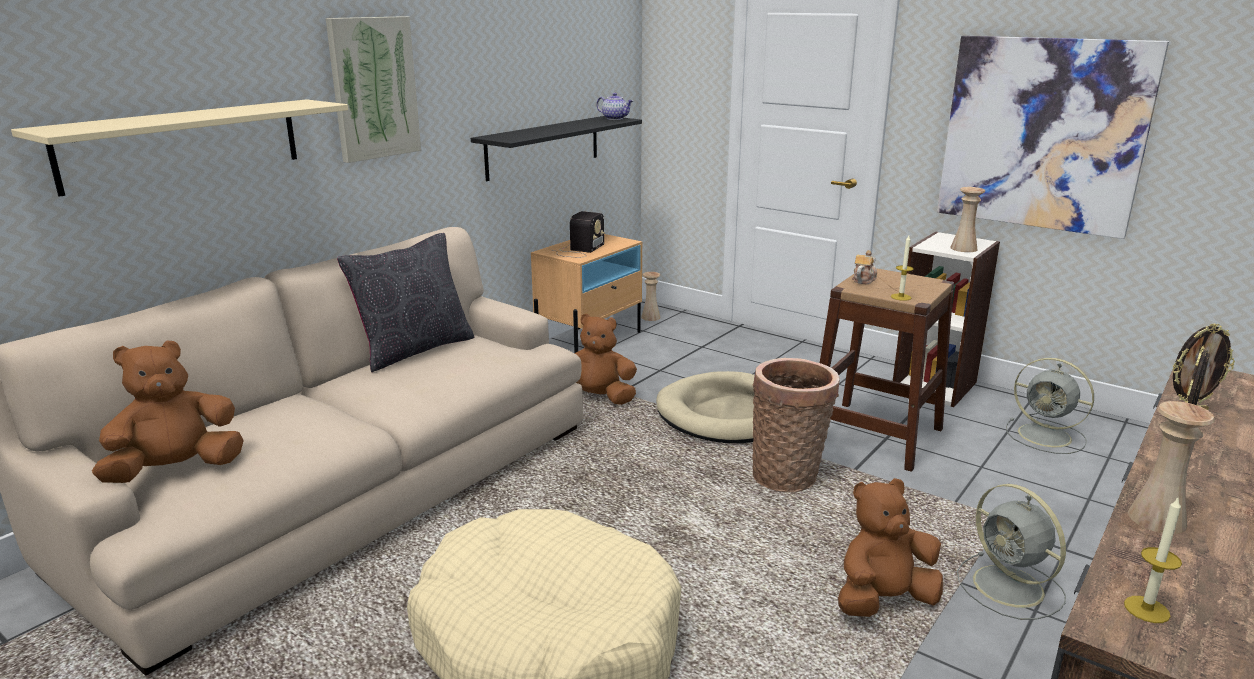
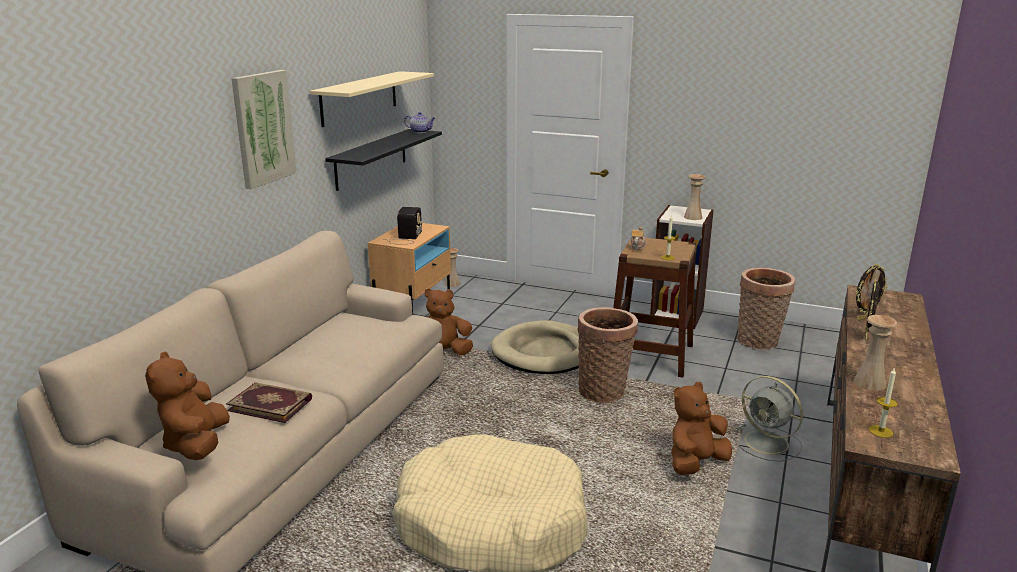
camera: 15 degrees left, 0 degrees up
beige shelf [11,99,348,197] -> beige shelf moved to [310,71,434,127]
brown plush toy [92,340,244,483] -> brown plush toy turned 45 degrees counterclockwise [145,352,230,460]
black pillow [337,233,474,372] -> none
picture [937,36,1169,239] -> none
grey fan [1006,358,1094,454] -> basket [737,268,795,349]
none -> book [226,382,312,423]

